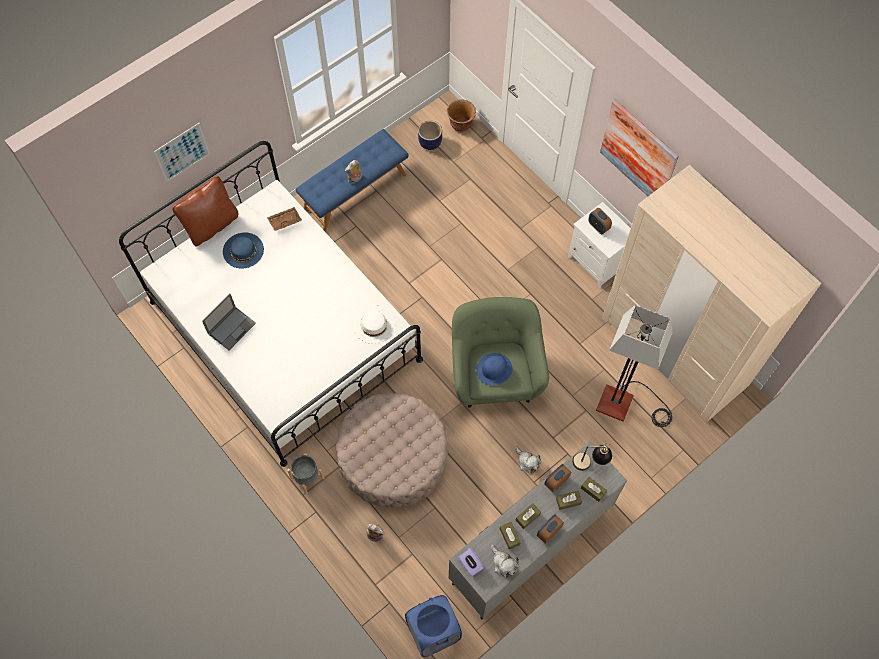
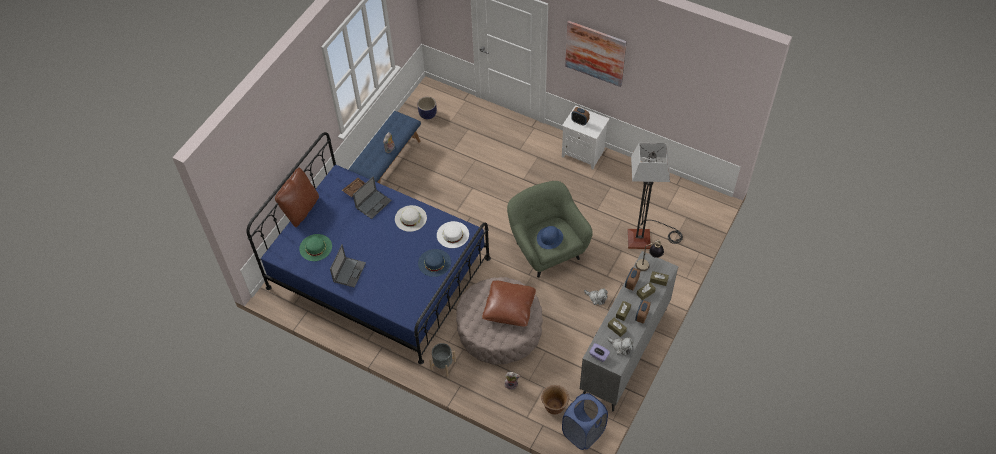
camera: 20 degrees left, 10 degrees down
white bed [119,141,423,467] -> blue bed [246,132,491,364]
picture [154,123,210,182] -> none
blue hat [223,233,264,268] -> blue hat moved to [418,249,451,277]
brown planter [447,100,476,132] -> brown planter moved to [541,385,569,414]
beige wardrobe [602,165,821,422] -> none
none -> green hat [299,234,332,261]
none -> laptop [353,176,392,219]
none -> white hat [395,205,427,232]
none -> brown pillow [482,281,536,327]

